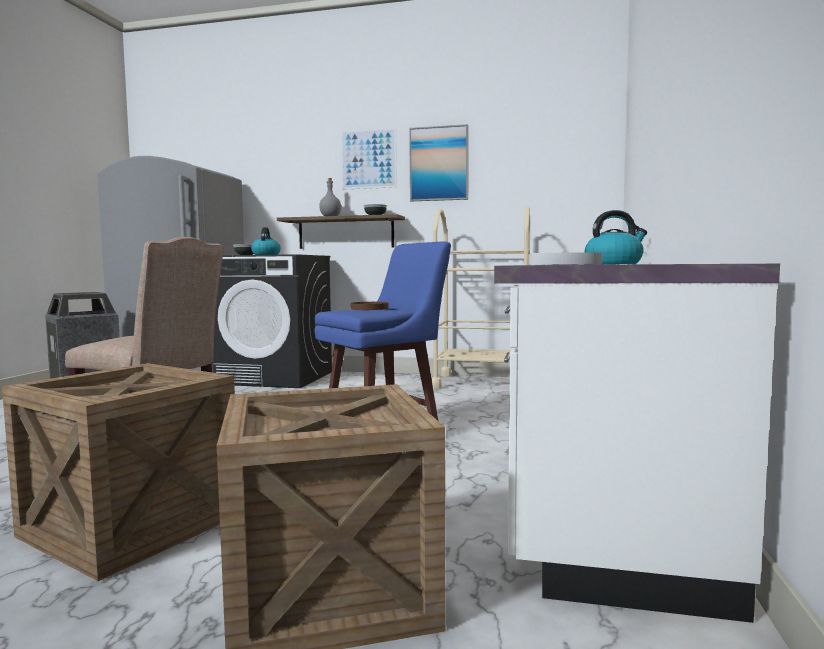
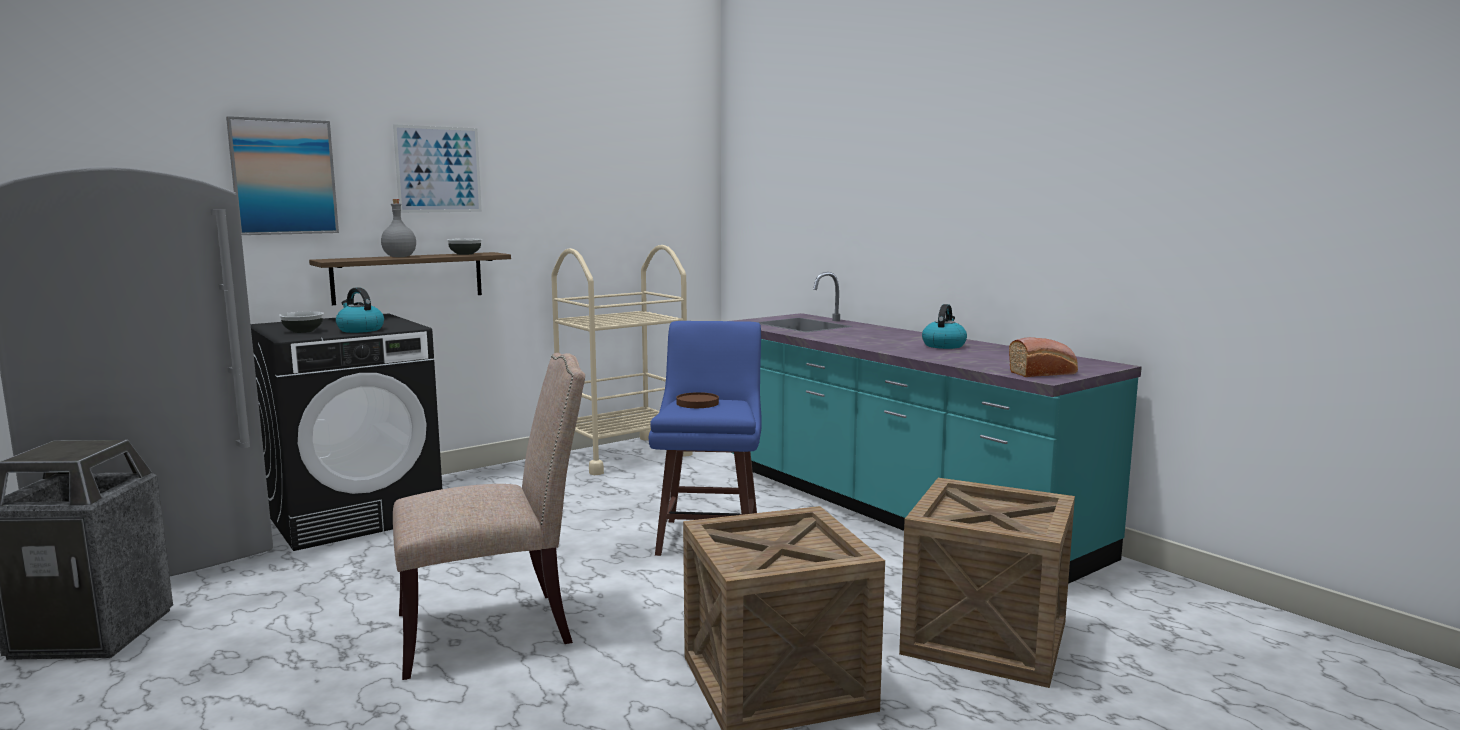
camera: 50 degrees left, 5 degrees up
picture [409,124,469,201] -> picture moved to [226,116,339,235]
white counter [494,210,780,623] -> turquoise counter [730,272,1142,584]
white plate [529,252,603,265] -> bread [1009,337,1078,377]

